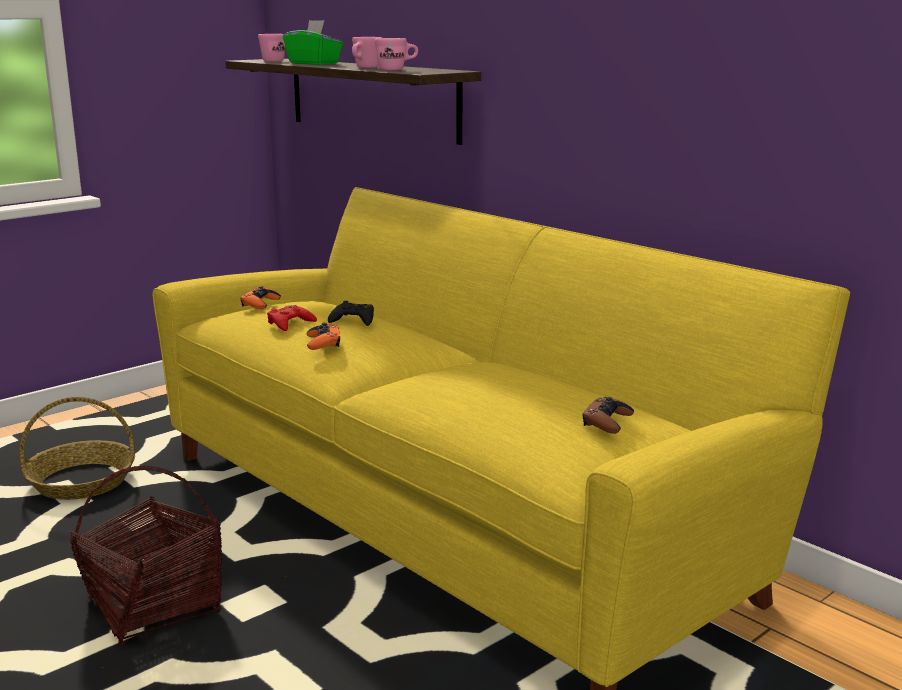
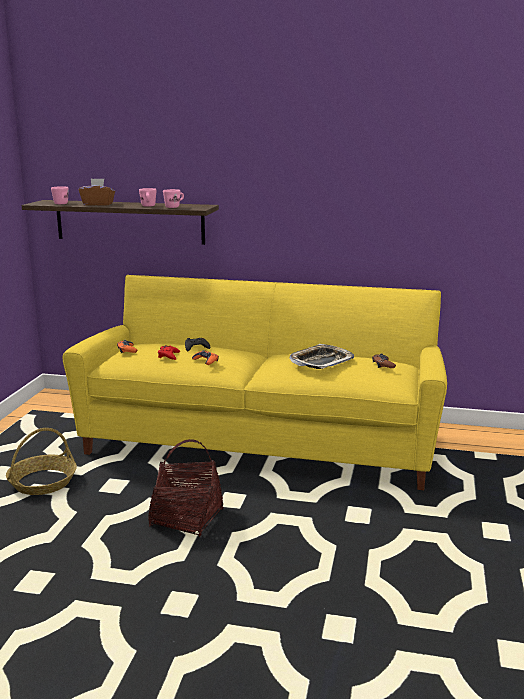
camera: 35 degrees left, 0 degrees up
green tissue box [283,20,343,65] -> brown tissue box [79,179,115,206]
none -> tray [289,344,354,369]

